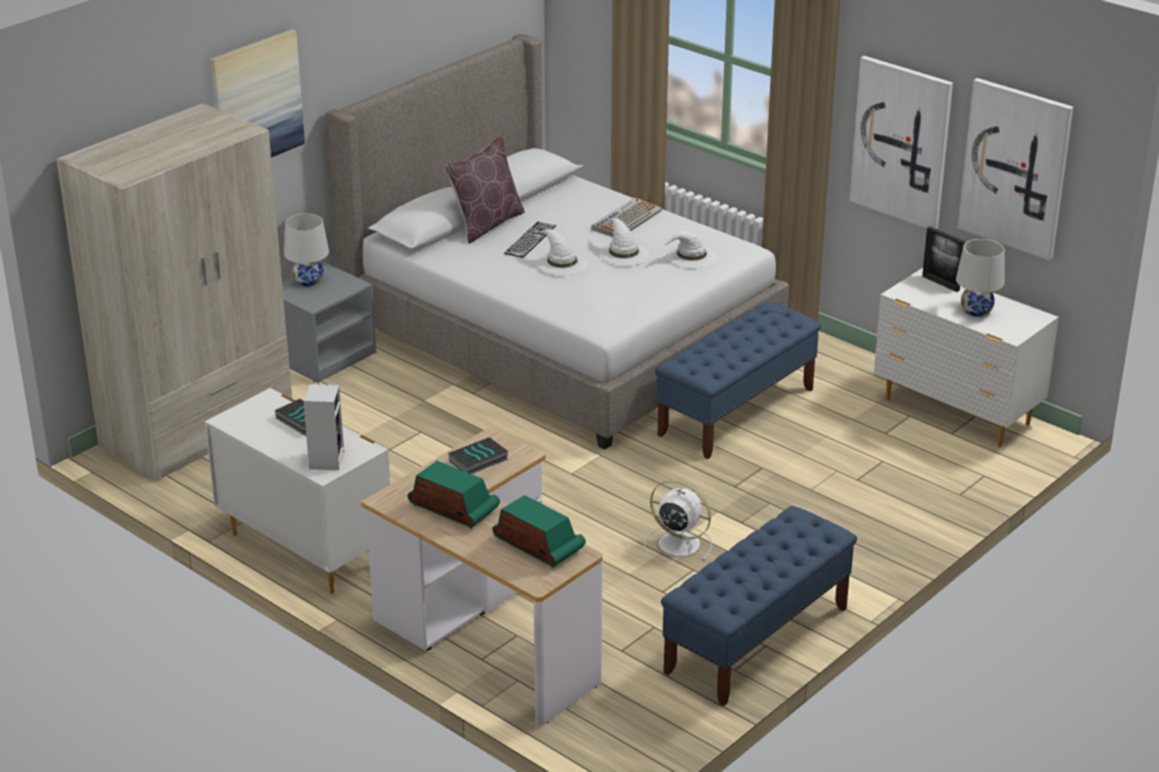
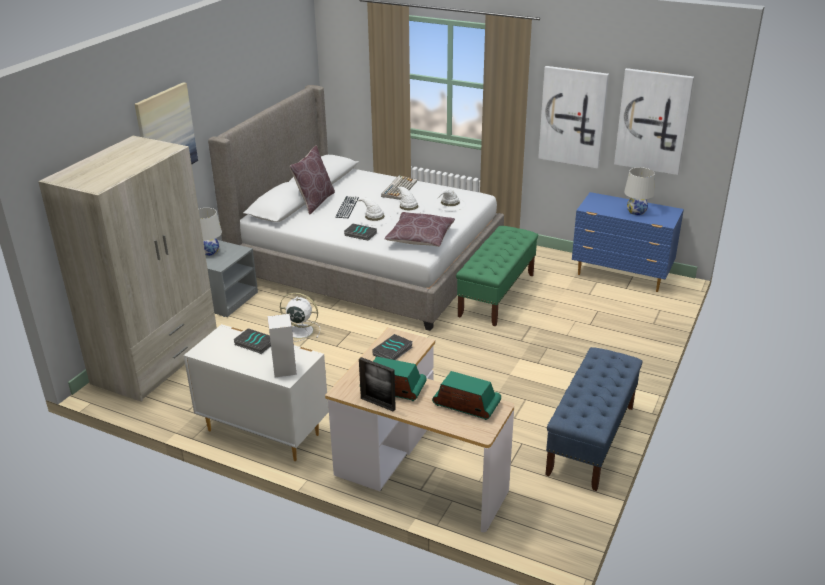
camera: 15 degrees left, 0 degrees up
white fan [644,480,712,561] -> white fan moved to [280,292,320,342]
blue bench [655,302,821,459] -> green bench [456,226,538,326]
white dresser [874,268,1059,447] -> blue dresser [572,192,684,292]
picture frame [922,227,965,292] -> picture frame moved to [359,357,396,412]
none -> book [344,224,377,241]
none -> brown pillow [385,212,455,247]

